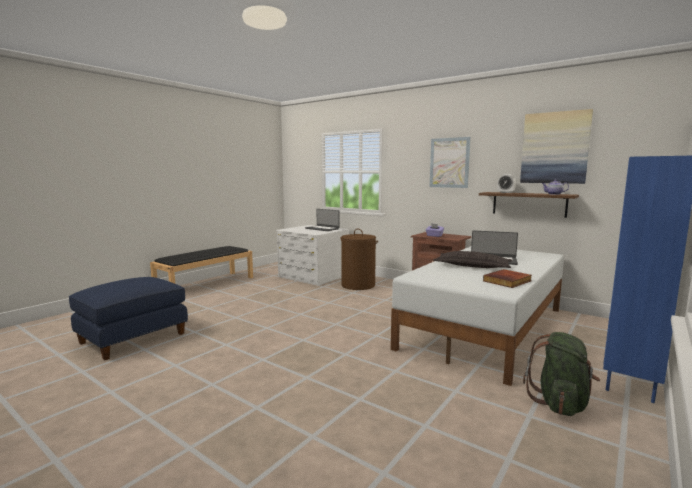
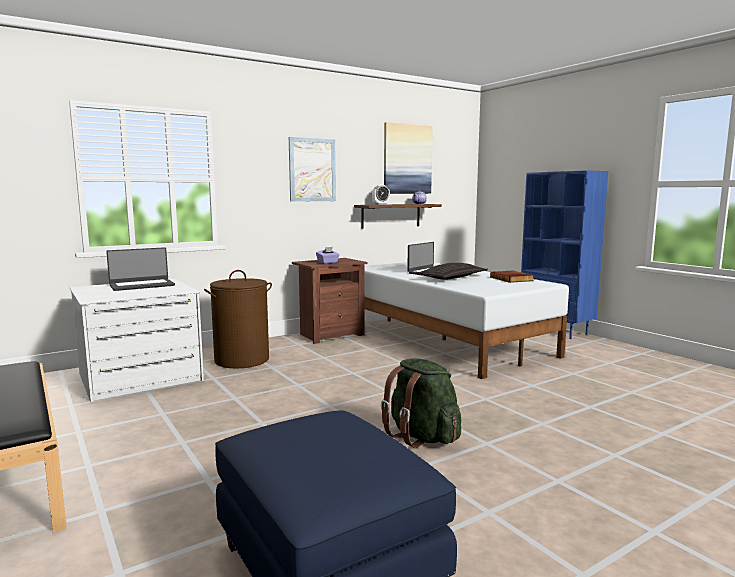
camera: 70 degrees left, 0 degrees up
green backpack [523,332,600,416] -> green backpack moved to [381,358,461,448]

